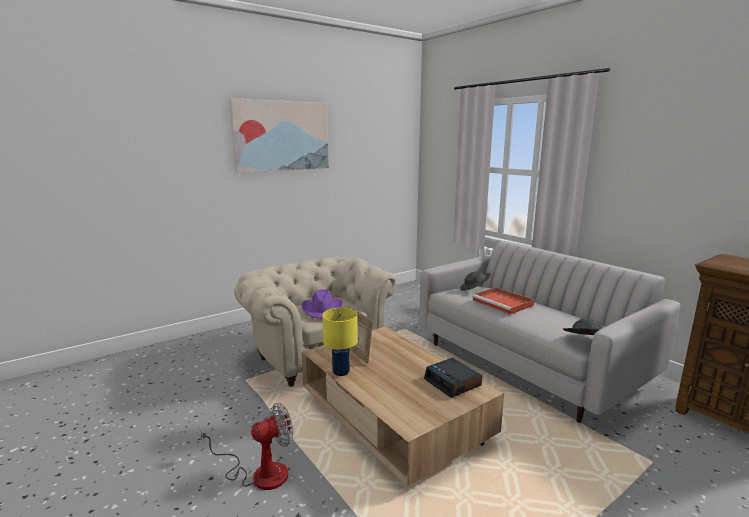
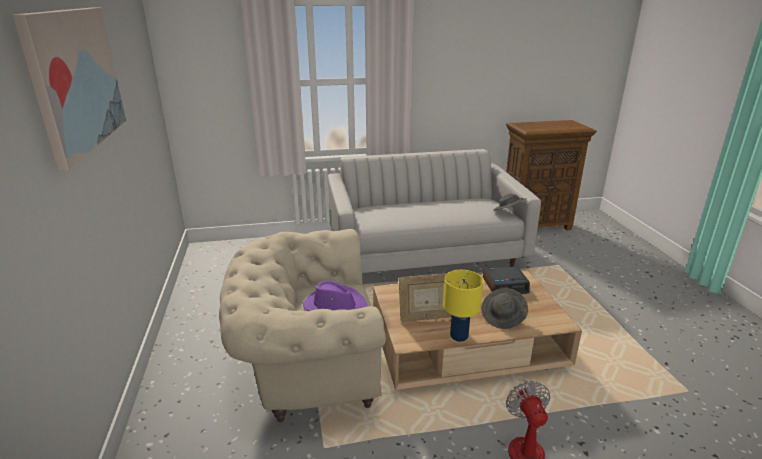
camera: 65 degrees left, 10 degrees up
grey hat [460,272,491,291] -> grey hat moved to [481,288,528,329]
red tray [472,287,534,315] -> none

